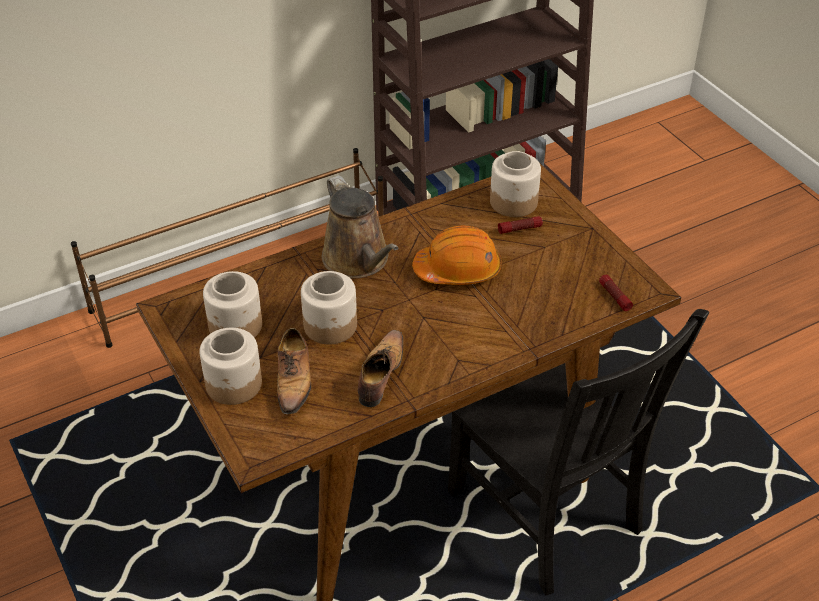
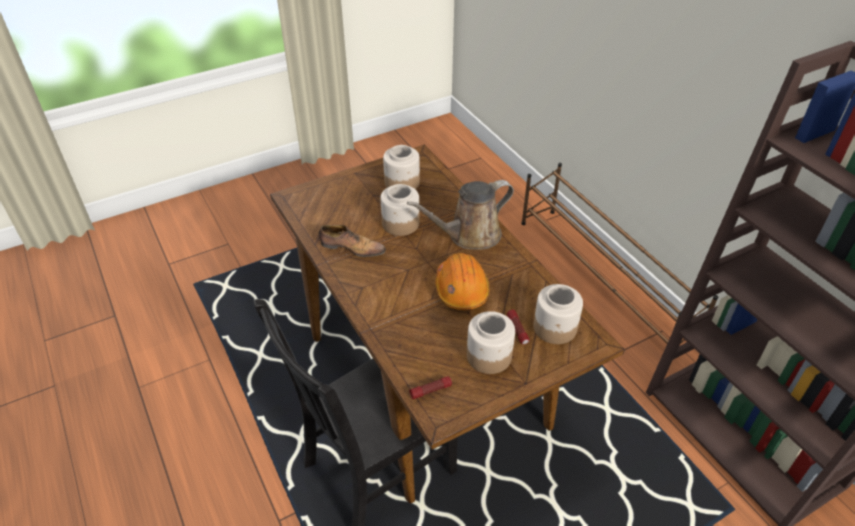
camera: 90 degrees right, 0 degrees up
jar [199,328,262,405] -> jar moved to [467,311,515,374]
shoe [277,328,311,417] -> none

